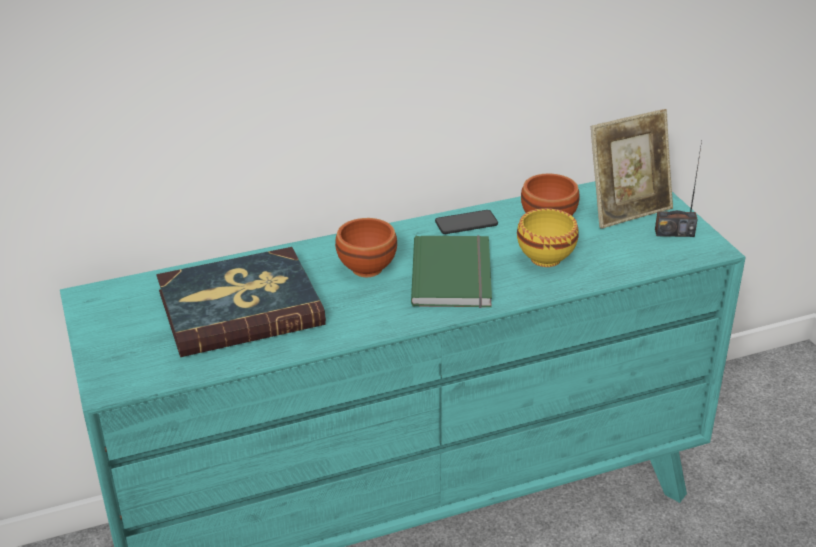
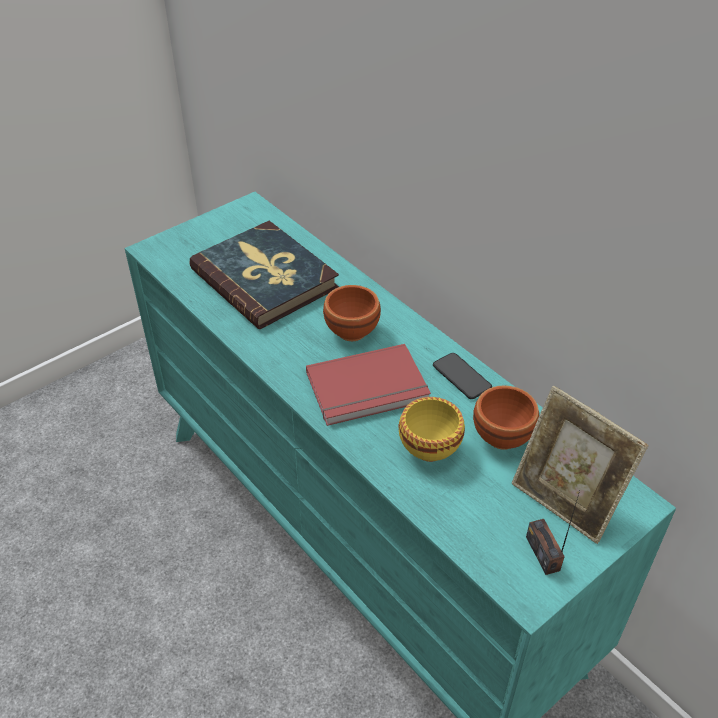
camera: 70 degrees right, 10 degrees up
green book [411,235,492,308] -> red book [306,344,431,426]

